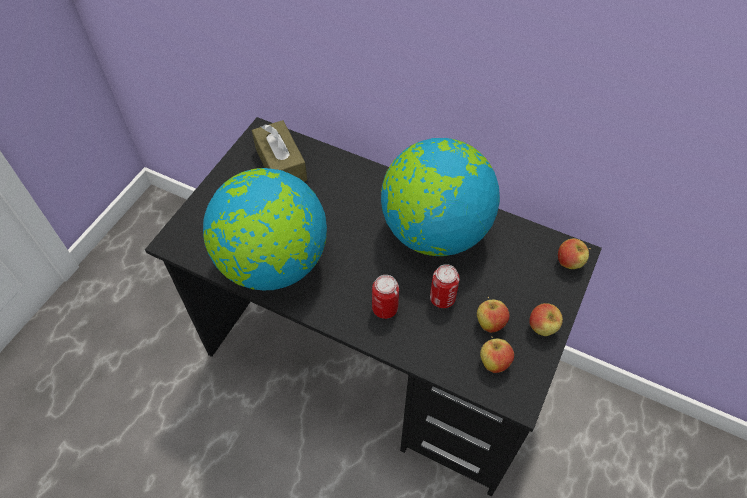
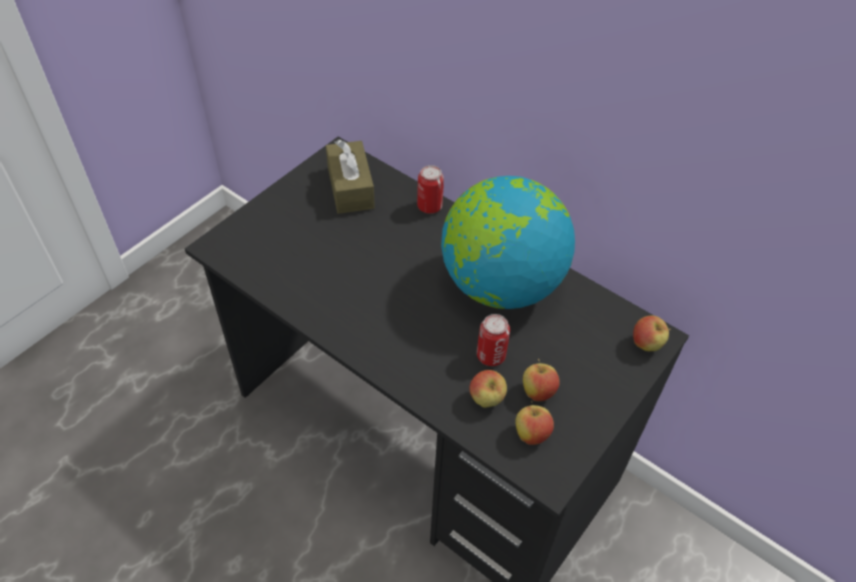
camera: 10 degrees right, 5 degrees down
globe [203,168,327,290] -> none
can [372,275,399,319] -> can moved to [417,165,444,214]
apple [529,303,563,336] -> apple moved to [470,370,507,408]

